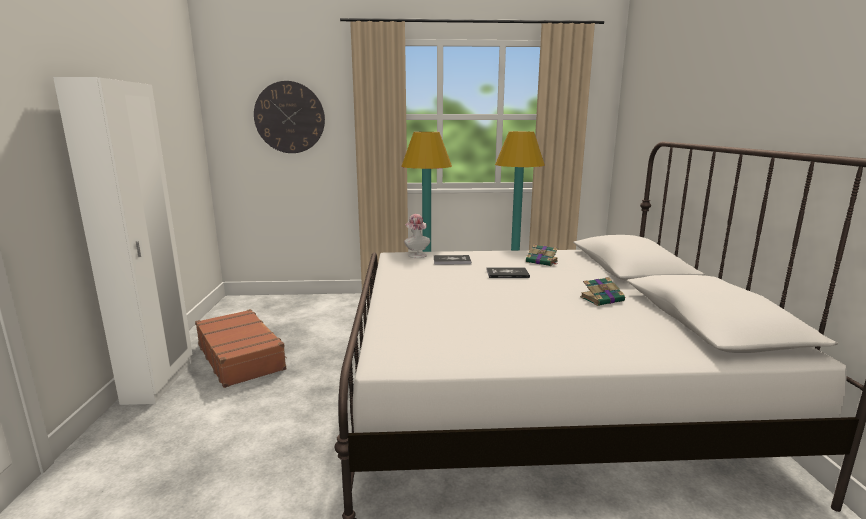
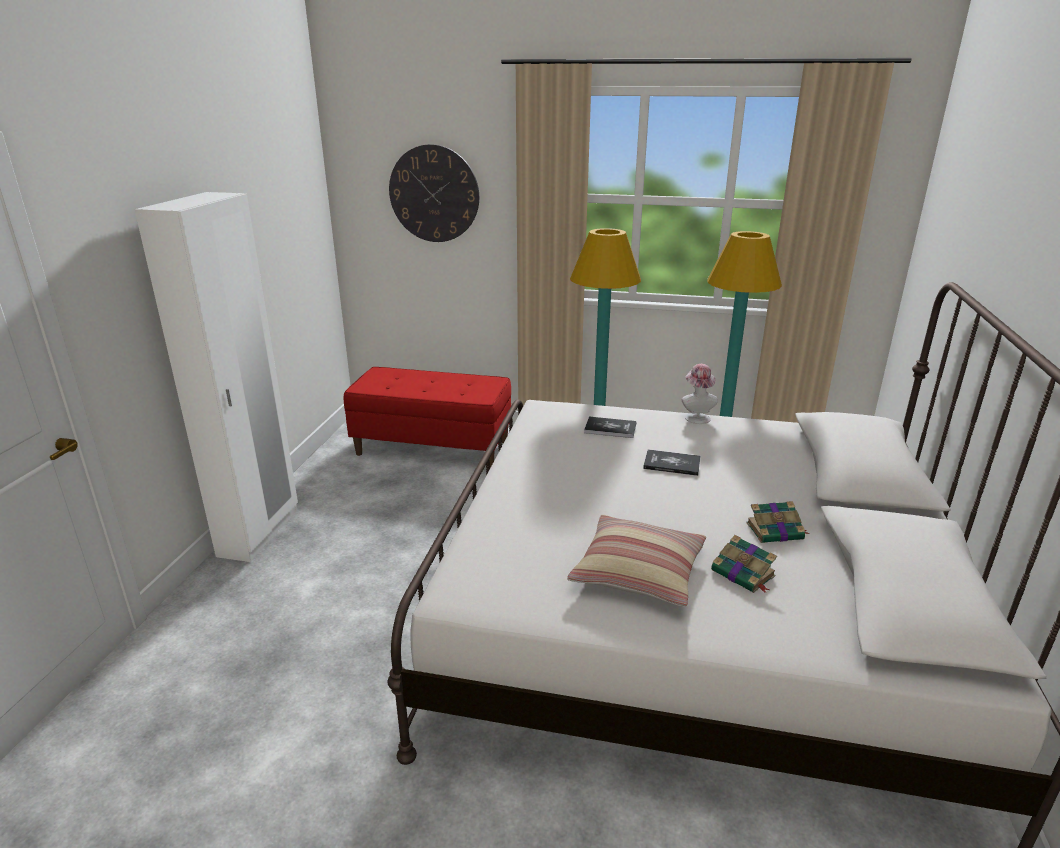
camera: 15 degrees right, 10 degrees up
brown suitcase [195,309,286,388] -> none
hat [404,214,430,258] -> hat moved to [681,364,718,424]
book [526,244,558,266] -> book moved to [711,535,777,593]
none -> red bench [344,367,511,468]
none -> pillow [567,515,706,607]

